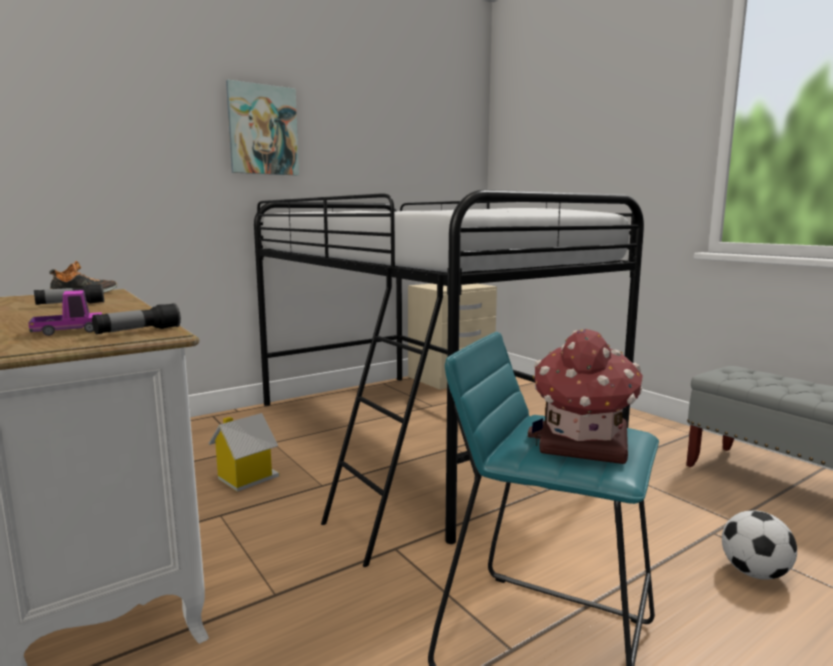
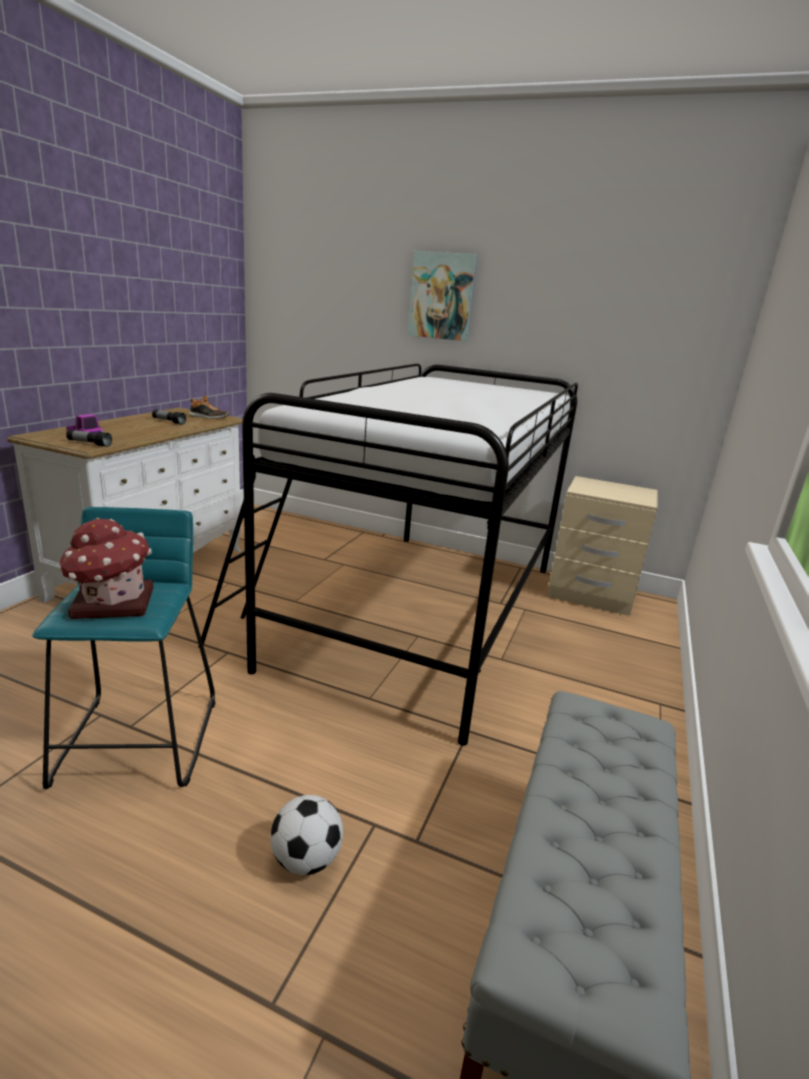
camera: 55 degrees right, 10 degrees up
toy house [208,413,279,492] -> none

